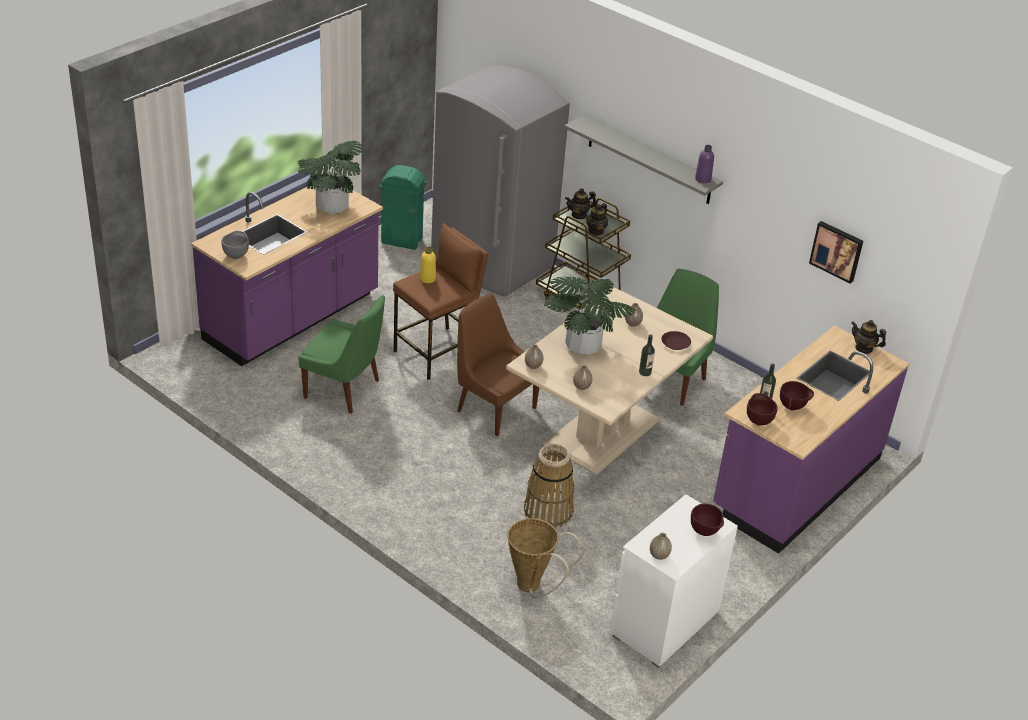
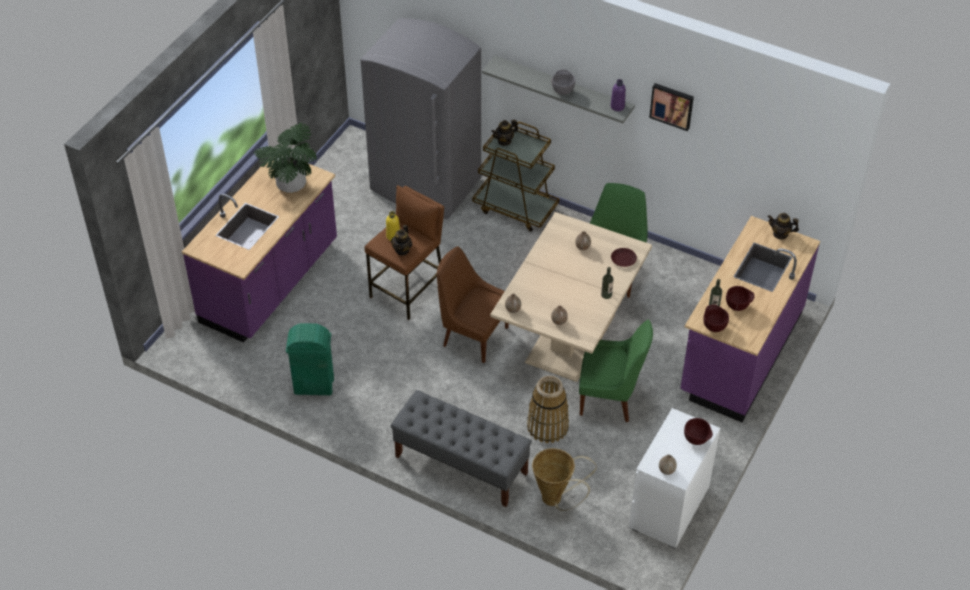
camera: 10 degrees left, 10 degrees up
grey bowl [221,231,249,259] -> grey bowl moved to [552,70,575,95]
green chair [299,295,385,414] -> green chair moved to [579,320,653,422]
green trash can [380,165,426,250] -> green trash can moved to [286,323,334,395]
potted plant [544,277,636,356] -> none
teapot [586,203,608,236] -> teapot moved to [391,225,412,255]
picture [809,221,863,284] -> picture moved to [649,83,694,131]
none -> grey bench [391,390,532,507]

